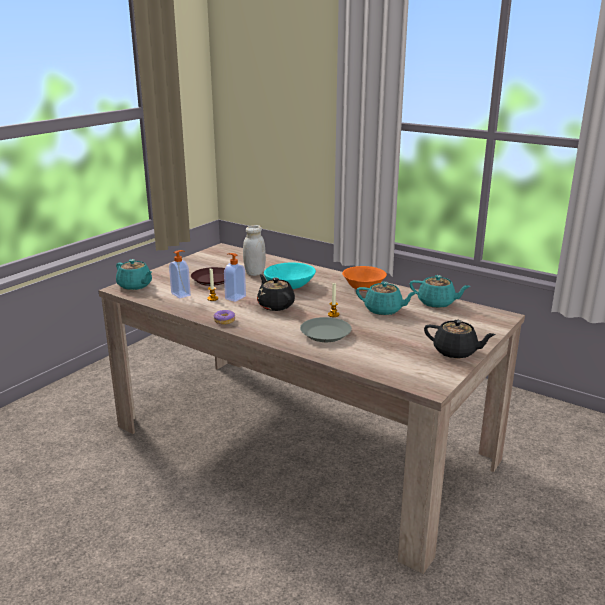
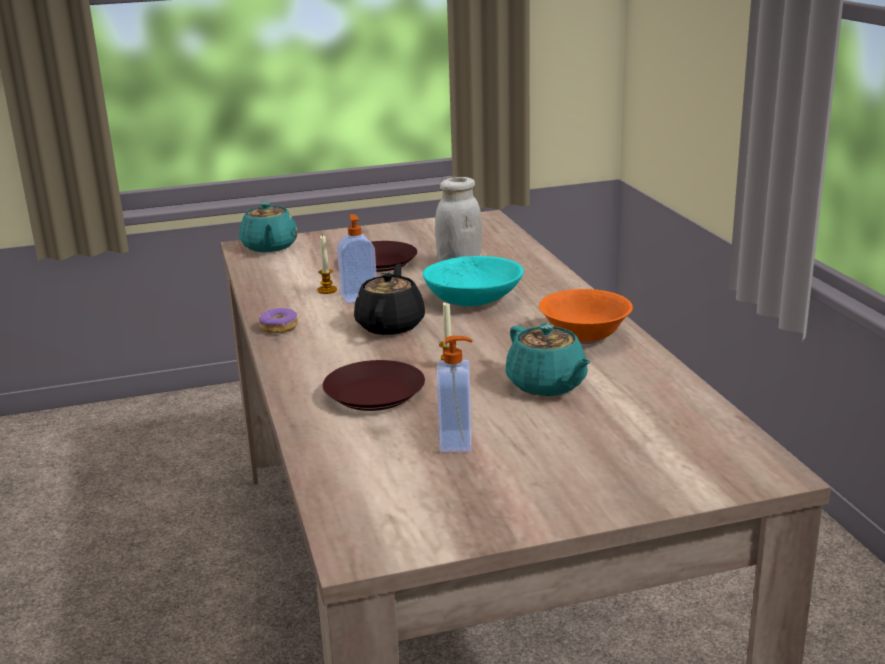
camera: 40 degrees right, 0 degrees up
soap dispenser [169,250,191,299] -> soap dispenser moved to [437,336,473,452]
grey plate [300,317,352,342] -> brown plate [323,360,425,411]
turquoise teapot [410,275,470,308] -> none
black teapot [424,320,496,359] -> none

